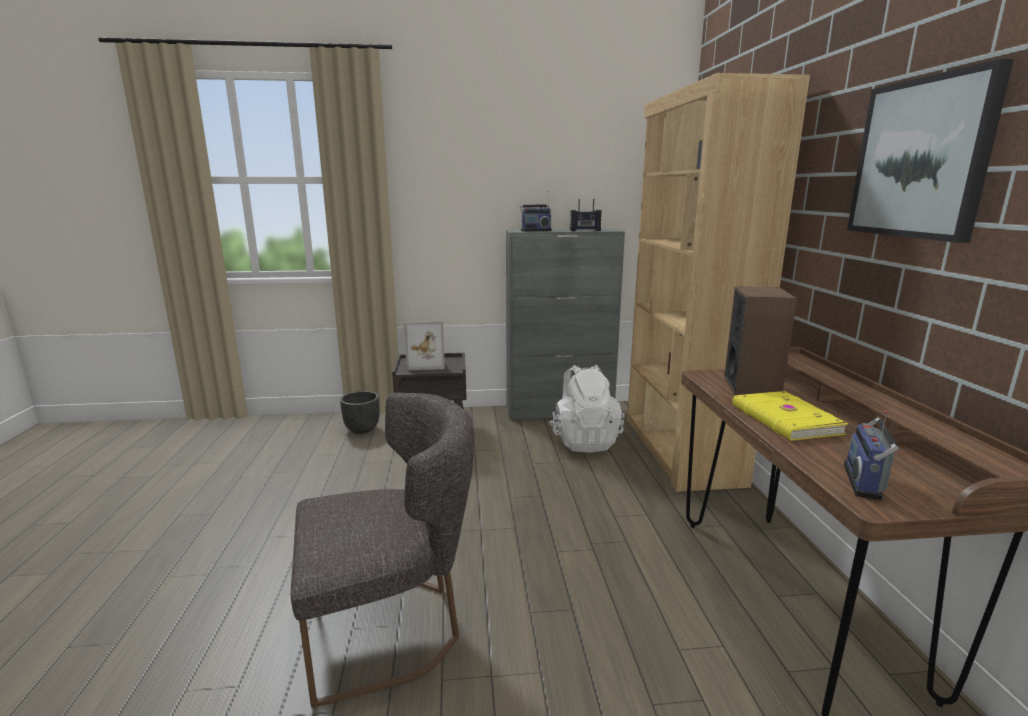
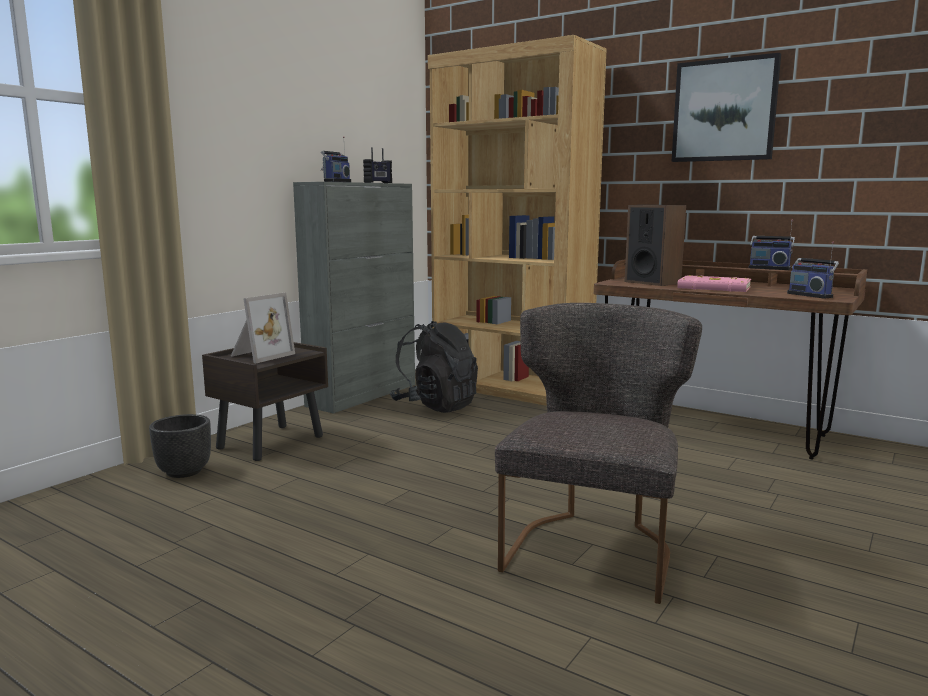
camera: 50 degrees left, 5 degrees down
white backpack [549,365,624,453] -> black backpack [390,321,478,413]
yellow book [732,391,849,441] -> pink book [677,275,751,292]
none -> radio [749,219,795,270]

